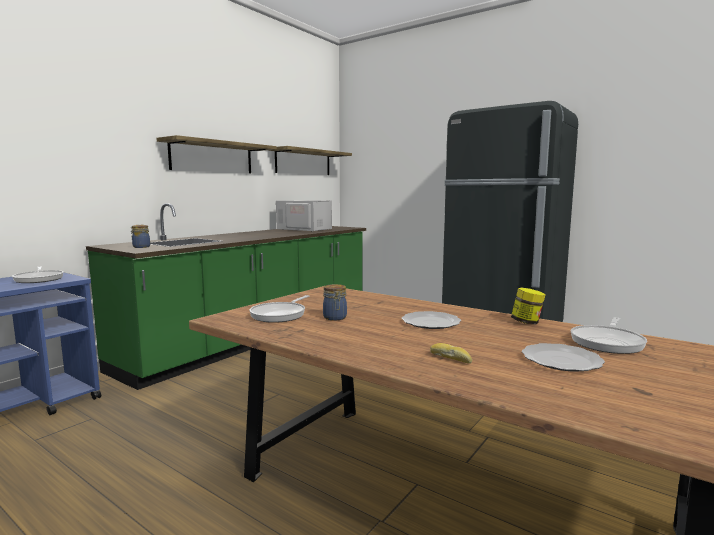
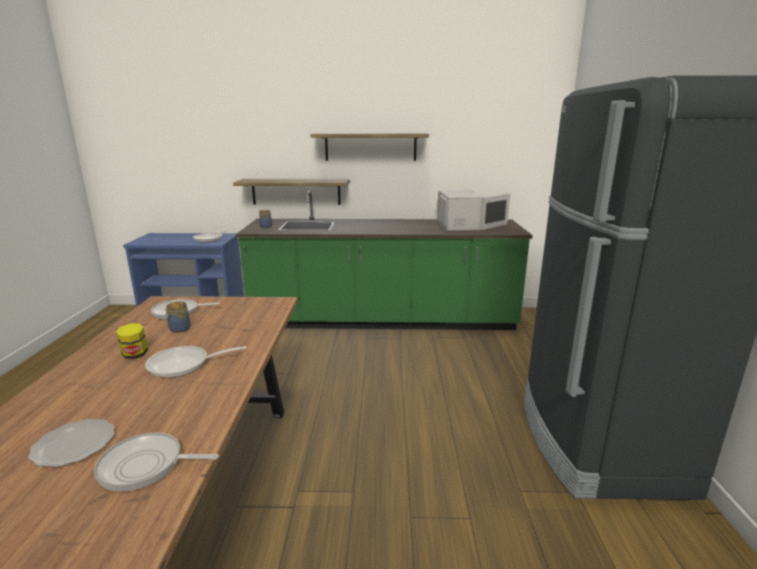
camera: 55 degrees right, 10 degrees up
shelf [268,146,352,175] -> shelf moved to [233,179,349,205]
plate [402,311,461,329] -> frying pan [145,346,247,378]
bread [430,343,472,364] -> none
jar [511,288,546,325] -> jar moved to [116,323,148,359]

